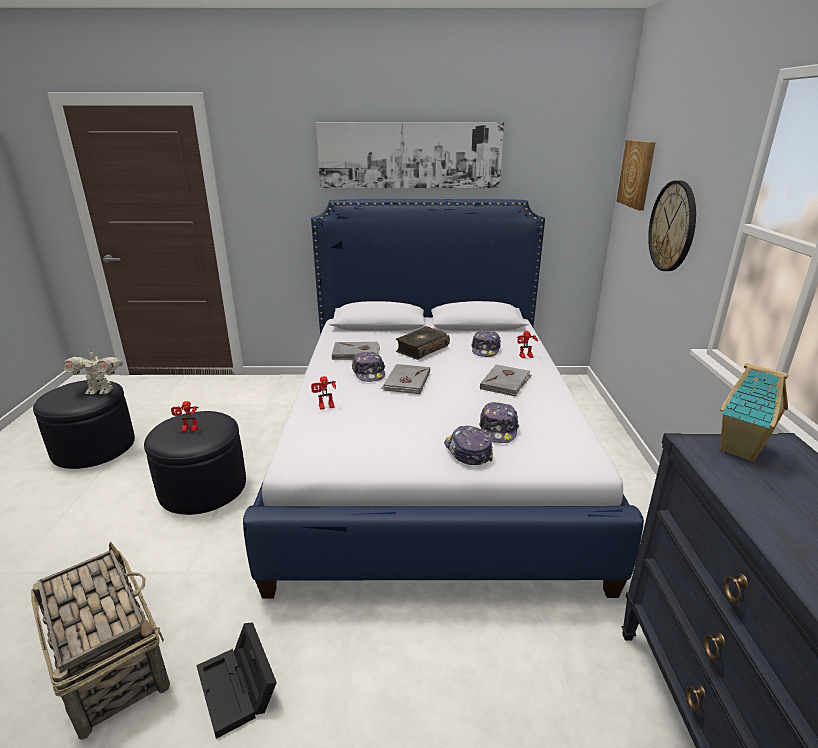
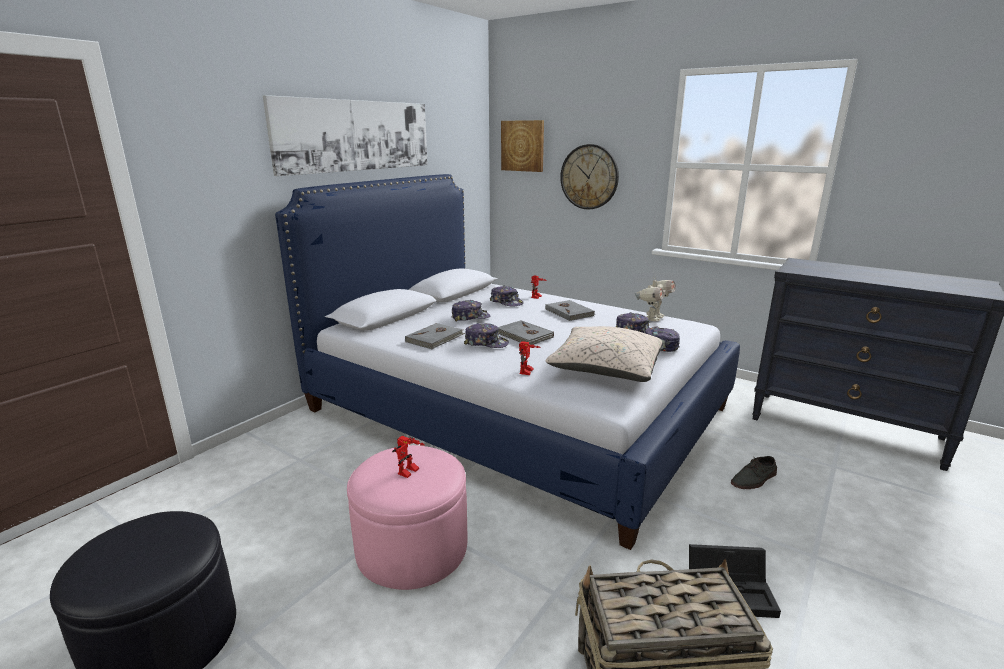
camera: 55 degrees left, 5 degrees down
toy robot [63,348,123,395] -> toy robot moved to [635,276,676,321]
black ottoman [144,411,246,515] -> pink ottoman [347,445,468,590]
book [396,326,450,360] -> cap [451,300,490,322]
toy house [720,363,788,462] -> none
none -> beige pillow [546,326,663,382]
none -> grey shoe [731,456,777,489]

